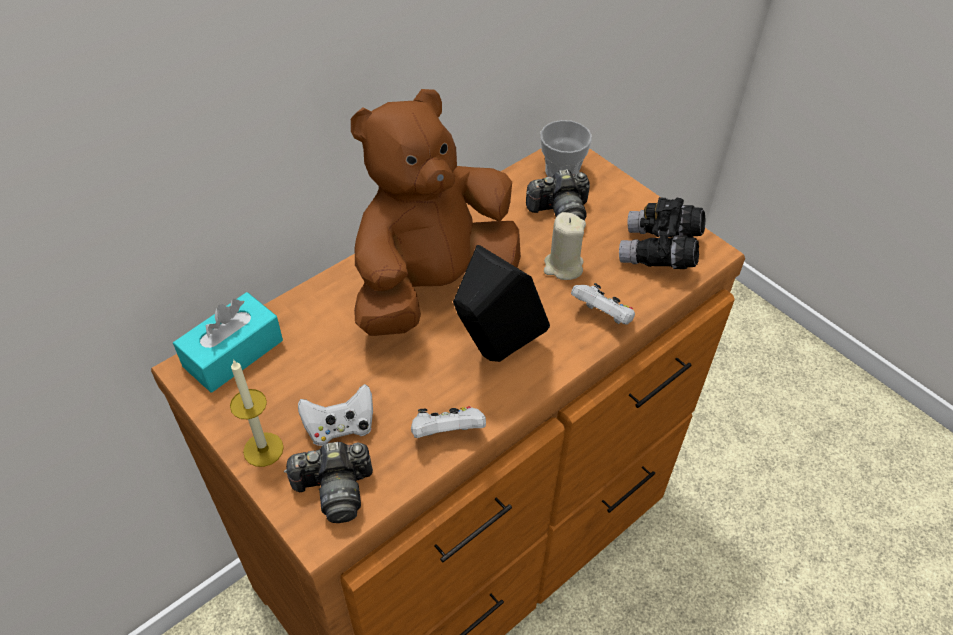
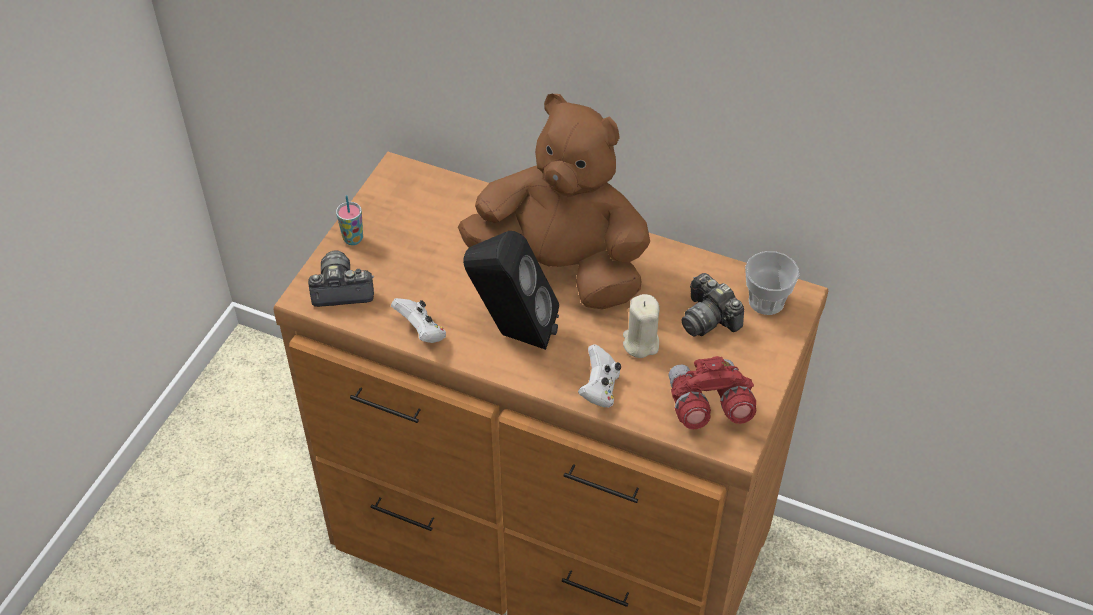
camera: 65 degrees right, 0 degrees up
turquoise tissue box [173,292,283,393] -> none
candle [230,359,284,467] -> cup [336,195,363,245]
camera [284,442,373,523] -> camera turned 120 degrees clockwise [308,250,374,307]
white game controller [298,384,373,446] -> none
black binoculars [619,197,706,269] -> red binoculars [668,356,756,429]

